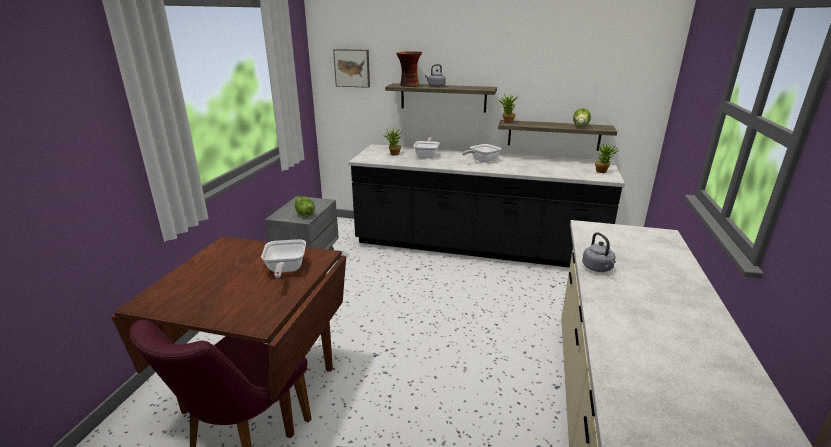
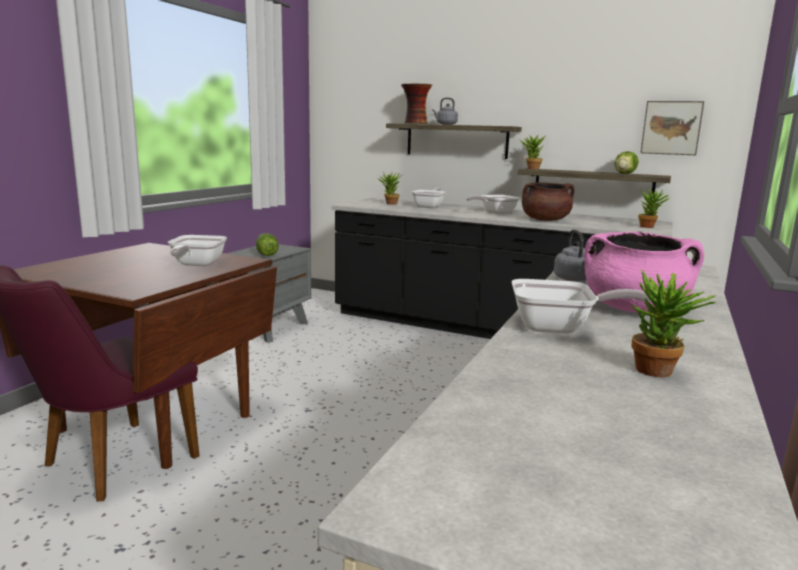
camera: 10 degrees right, 10 degrees down
picture [333,49,370,88] -> picture moved to [641,101,704,155]
none -> frying pan [512,279,651,333]
none -> brown cooking pot [522,182,575,221]
none -> pink cooking pot [584,232,704,313]
none -> potted plant [631,270,716,377]

